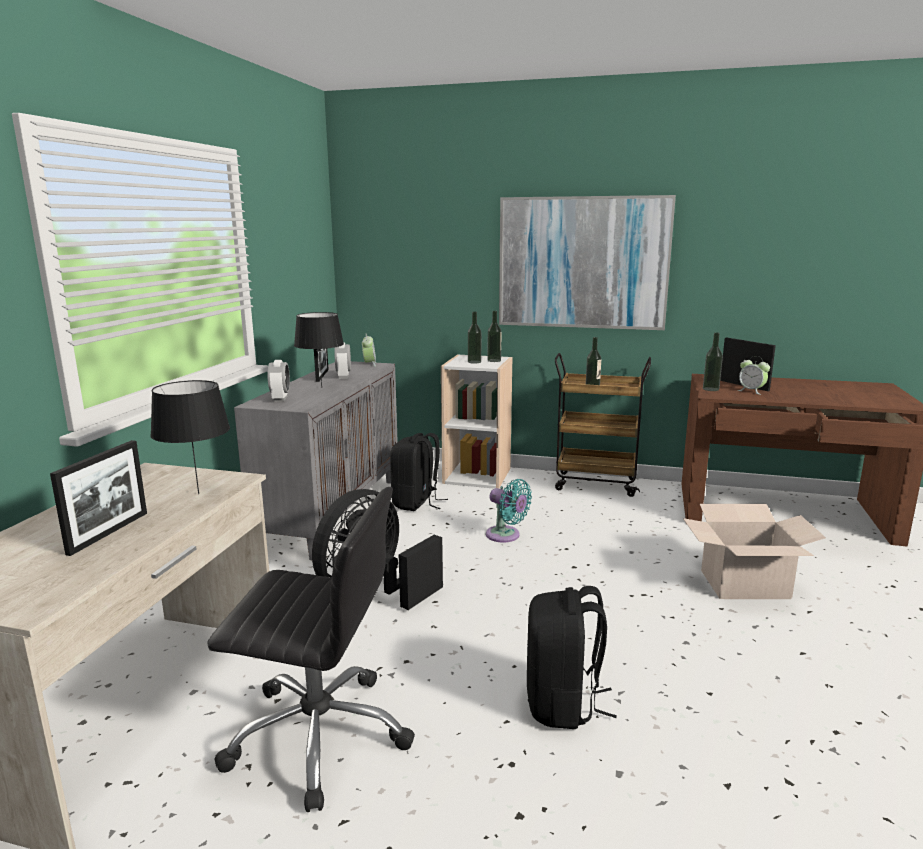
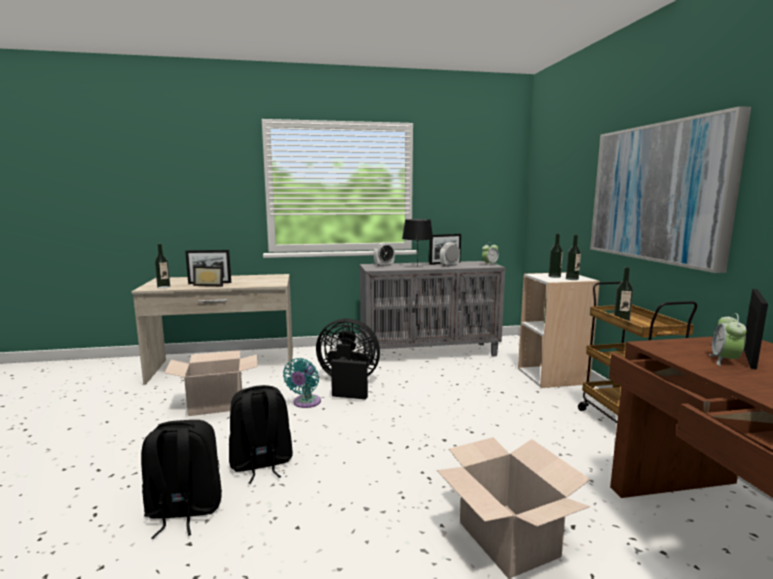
camera: 65 degrees right, 5 degrees down
black table lamp [150,380,230,494] -> none
black office chair [208,487,415,812] -> cardboard box [165,350,258,416]
black backpack [390,433,448,511] -> black backpack moved to [141,420,222,539]
turquoise fan [486,479,532,543] -> turquoise fan moved to [283,358,321,408]
bottle [703,332,723,391] -> bottle moved to [155,244,170,289]
none -> picture frame [193,266,223,286]

